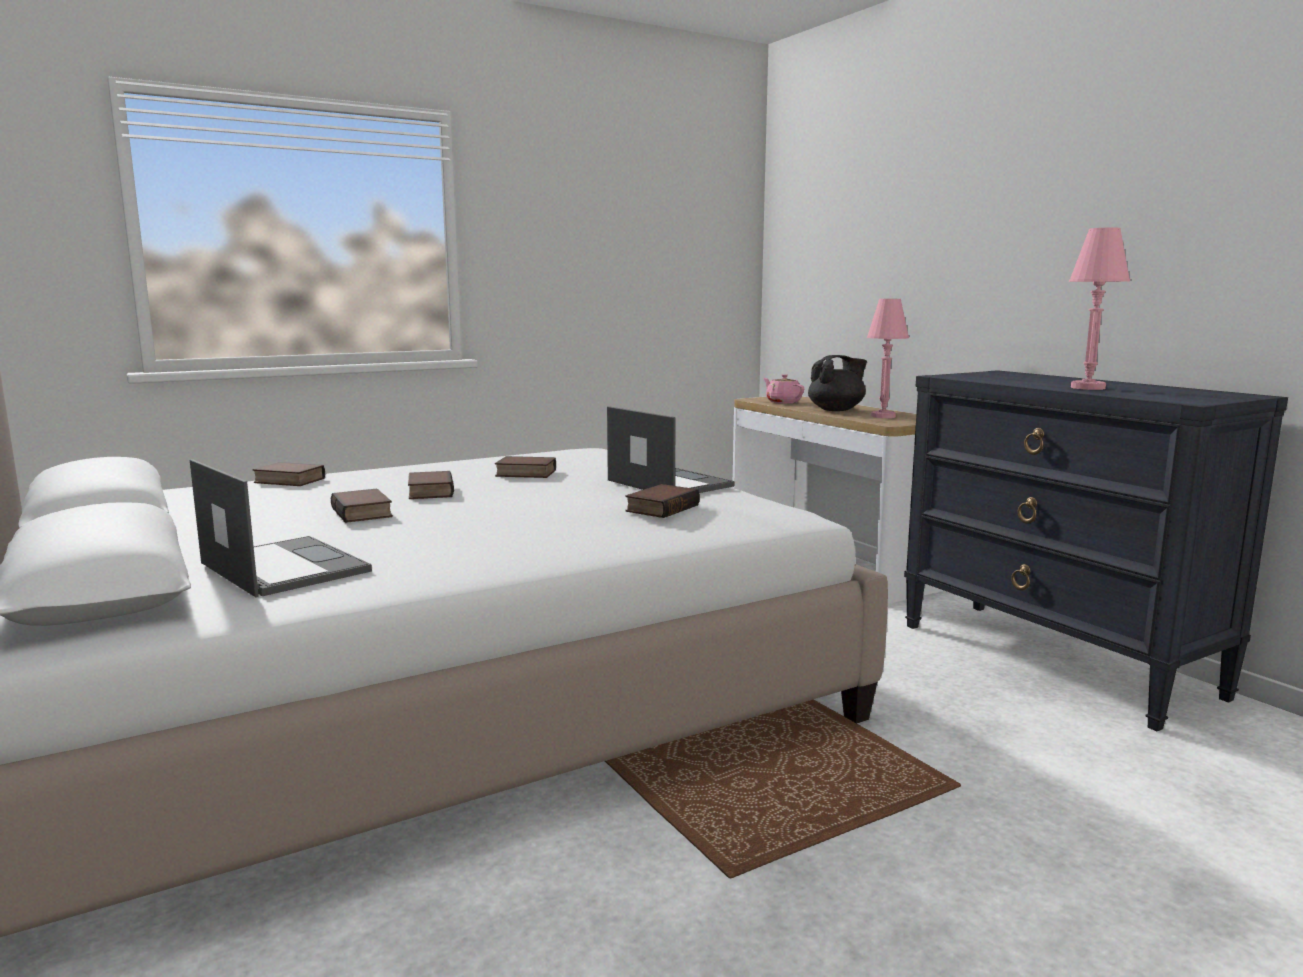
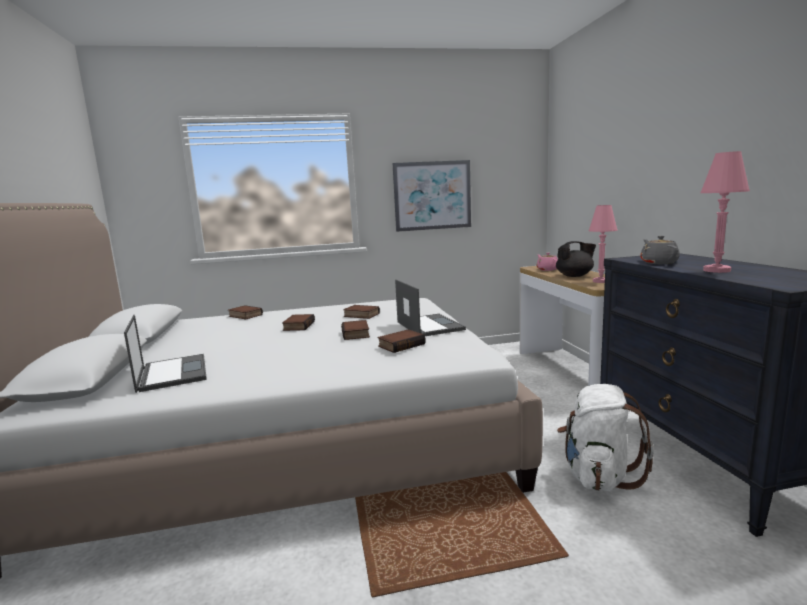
camera: 20 degrees right, 0 degrees up
book [331,489,393,523] -> book moved to [341,320,370,340]
none -> picture [393,160,471,232]
none -> white backpack [557,384,654,491]
none -> grey teapot [640,236,680,264]

